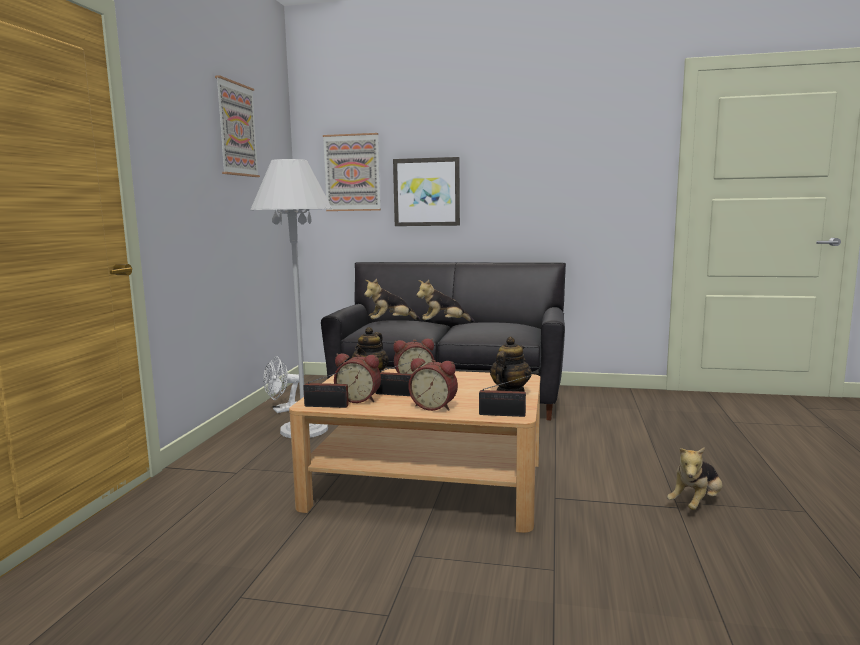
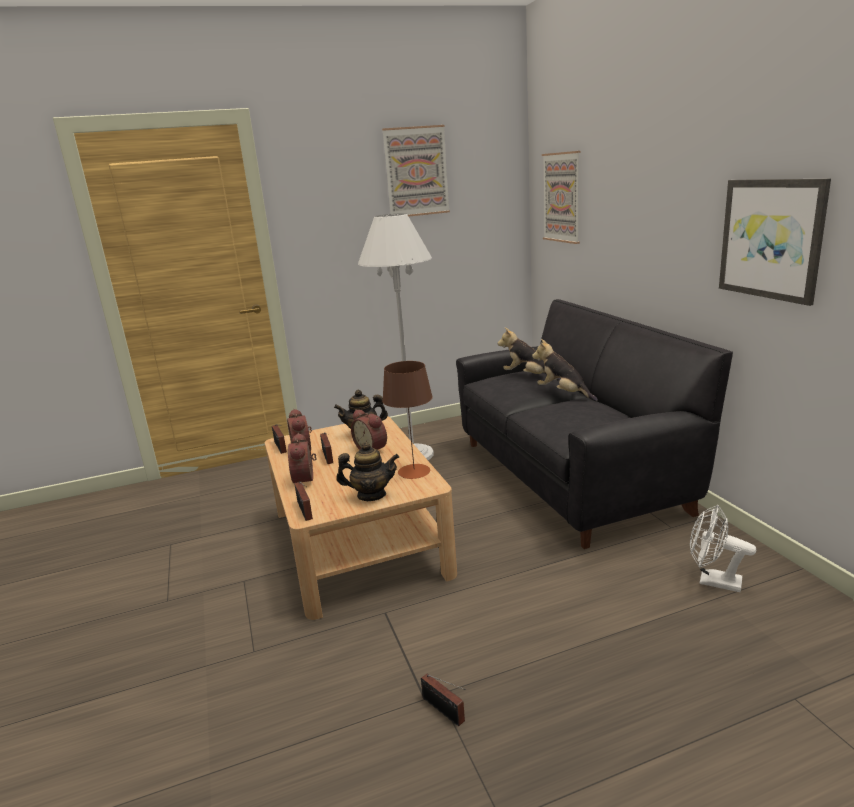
camera: 60 degrees right, 10 degrees up
white fan [263,356,299,413] -> white fan moved to [690,505,756,592]
picture [393,157,460,226] -> picture moved to [719,179,831,306]
plush toy [667,447,722,510] -> radio [421,674,466,726]
none -> brown table lamp [382,361,433,479]

